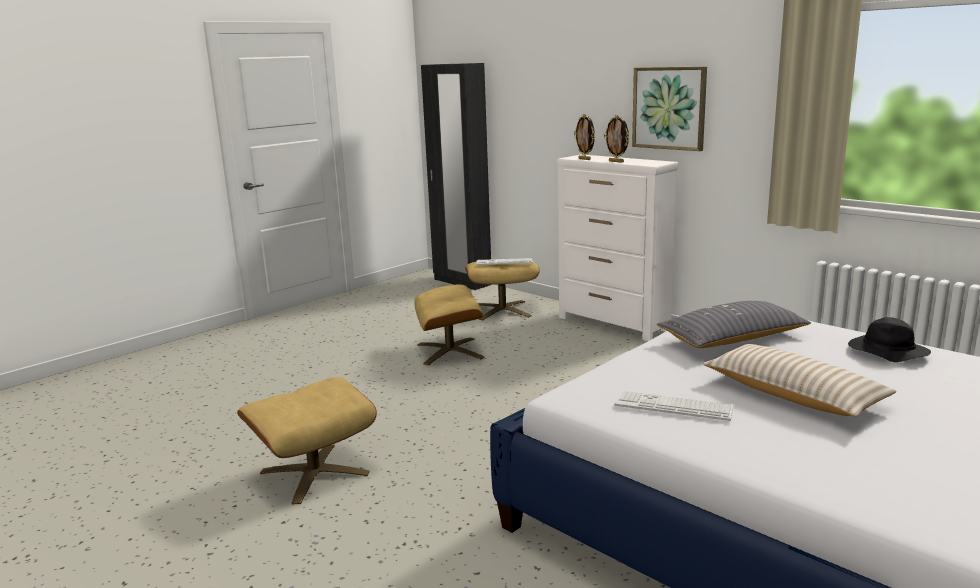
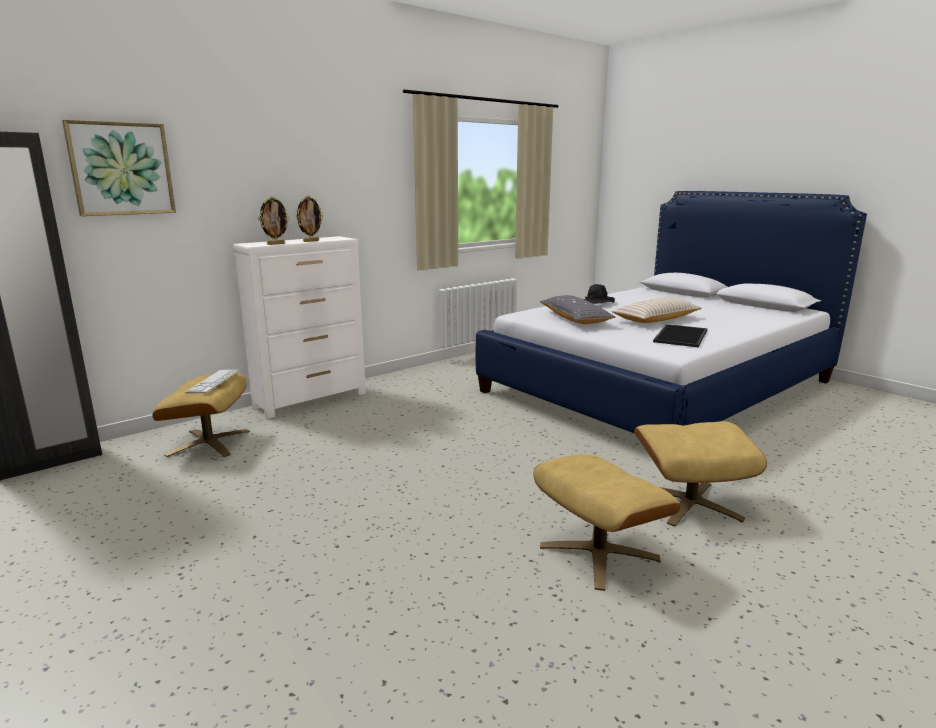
camera: 85 degrees left, 0 degrees up
beige ottoman [414,284,484,366] -> beige ottoman moved to [634,421,767,527]
keyboard [614,391,734,421] -> tray [653,324,708,347]
picture [632,66,707,151] -> picture moved to [62,120,176,216]

